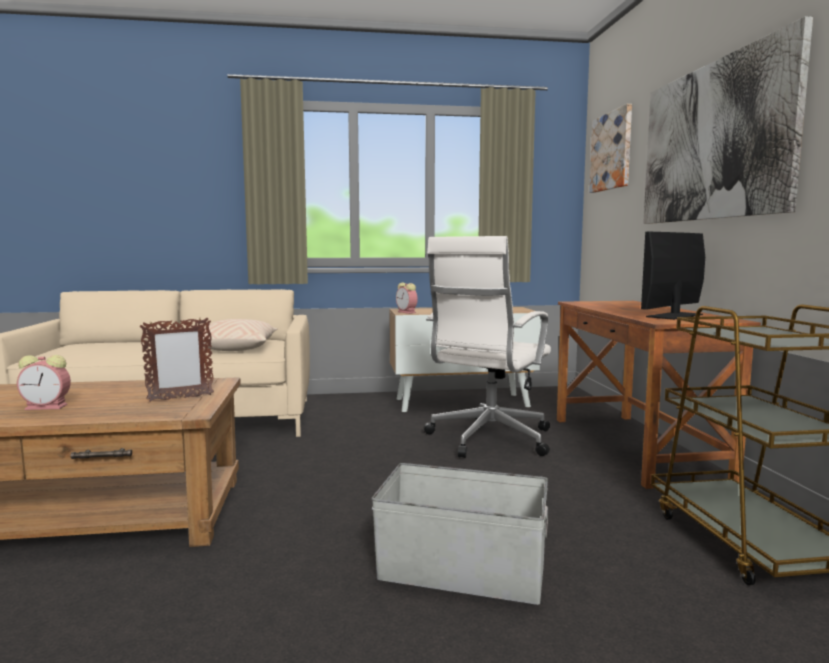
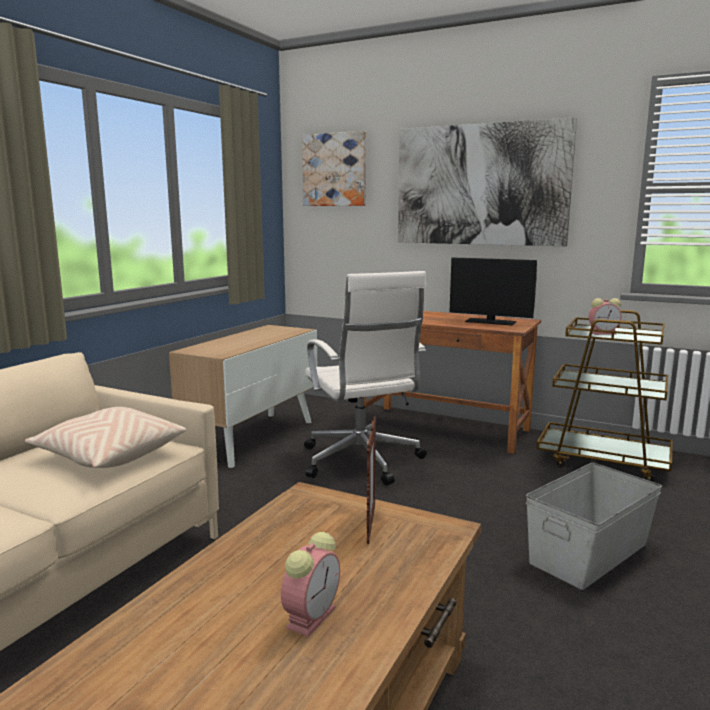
camera: 55 degrees left, 5 degrees up
alarm clock [396,282,418,314] -> alarm clock moved to [589,298,622,335]
monitor [641,232,705,320] -> monitor turned 60 degrees counterclockwise [450,258,537,325]

